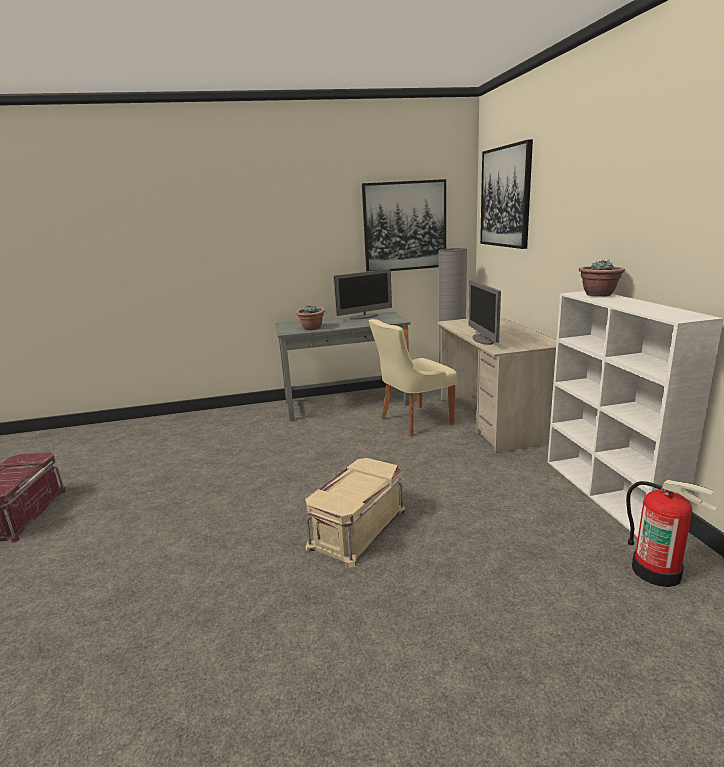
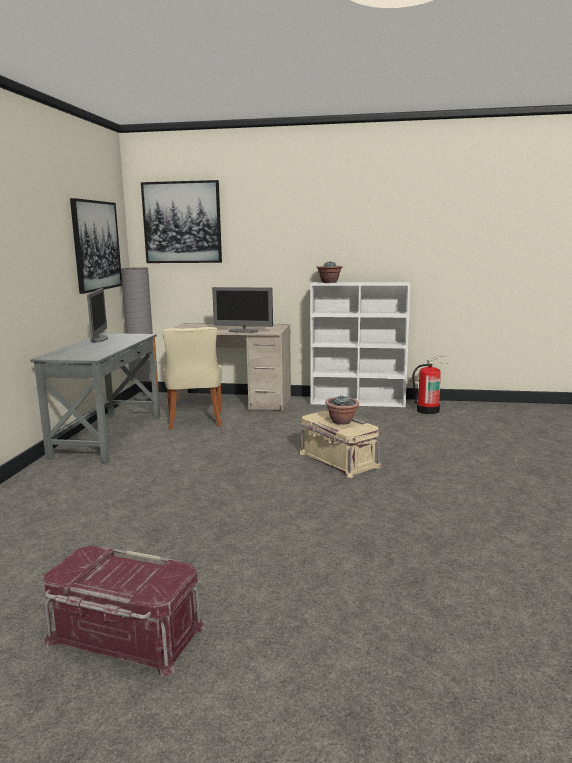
camera: 70 degrees left, 5 degrees down
potted plant [296,305,325,330] -> potted plant moved to [325,396,359,425]

